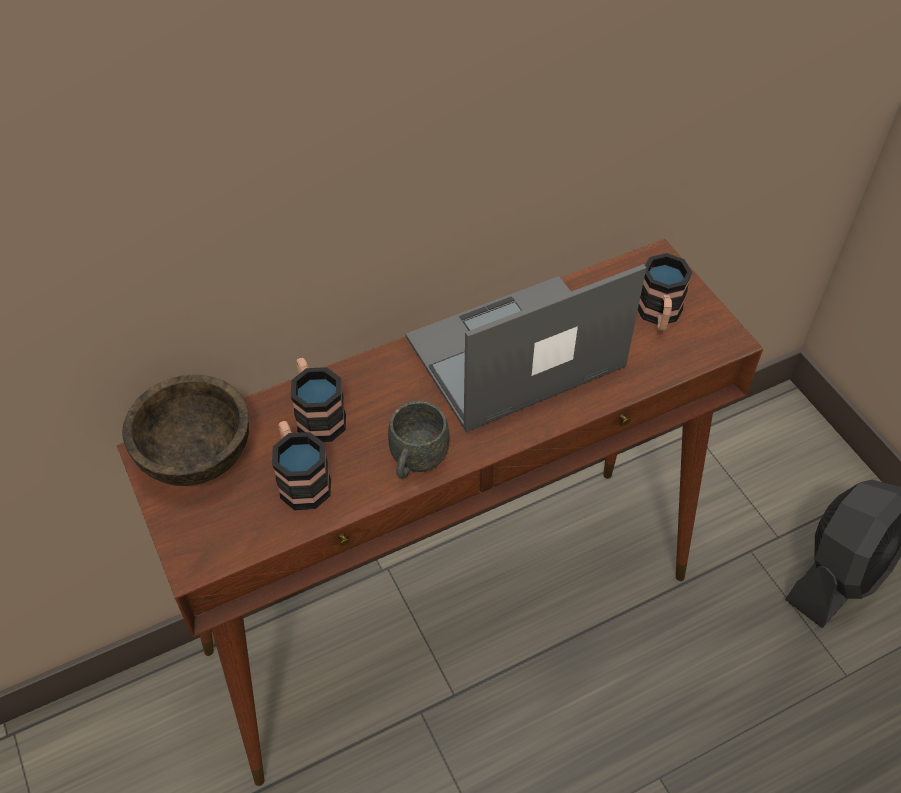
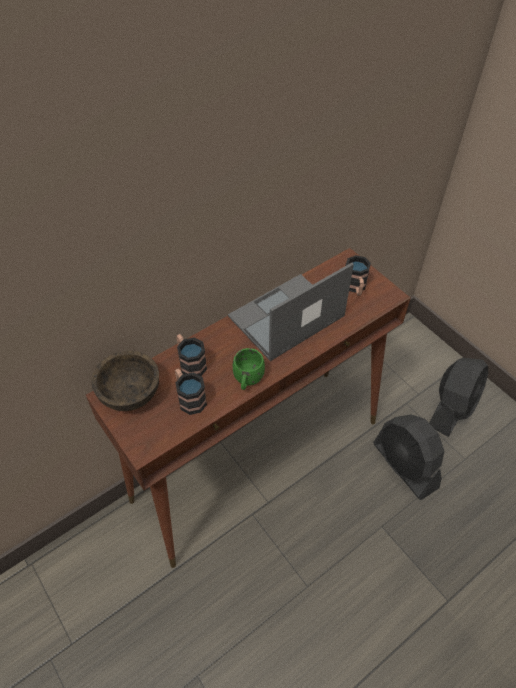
camera: 10 degrees left, 0 degrees up
grey mug [388,401,449,479] -> green mug [233,348,265,390]
none -> black fan [373,414,444,500]

